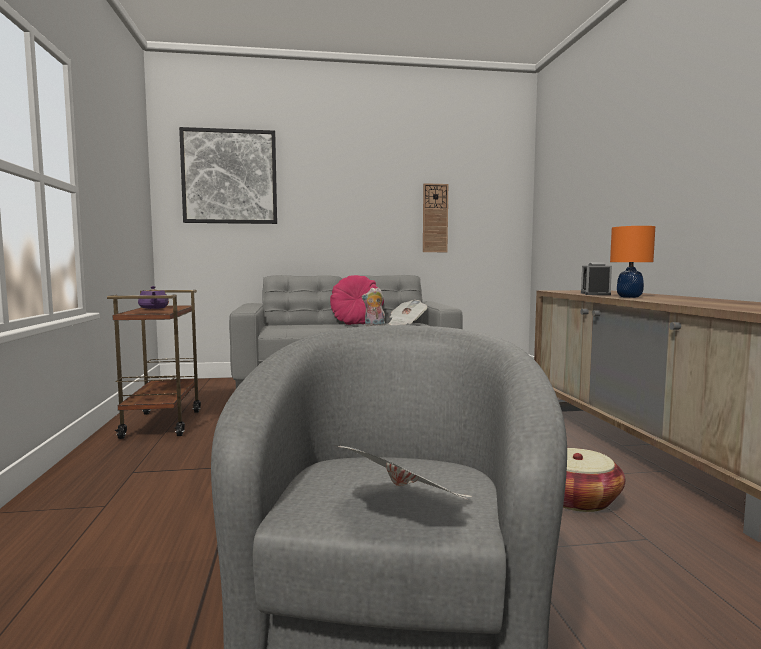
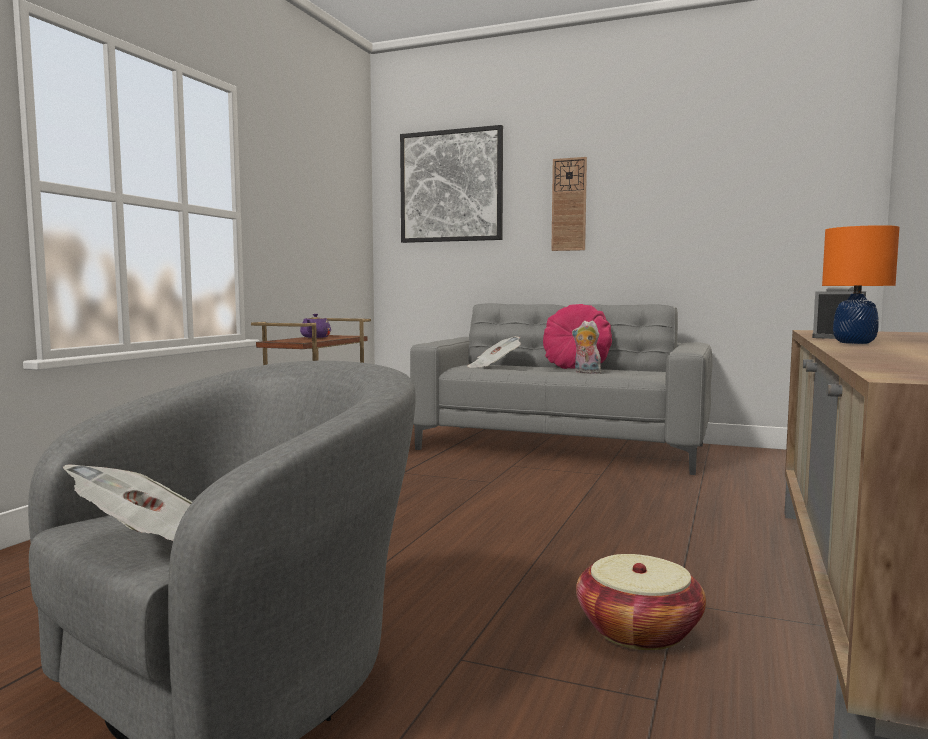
camera: 30 degrees right, 0 degrees up
newspaper [389,300,427,325] -> newspaper moved to [468,336,521,368]
wall clock [423,183,448,252] -> wall clock moved to [551,157,587,251]

